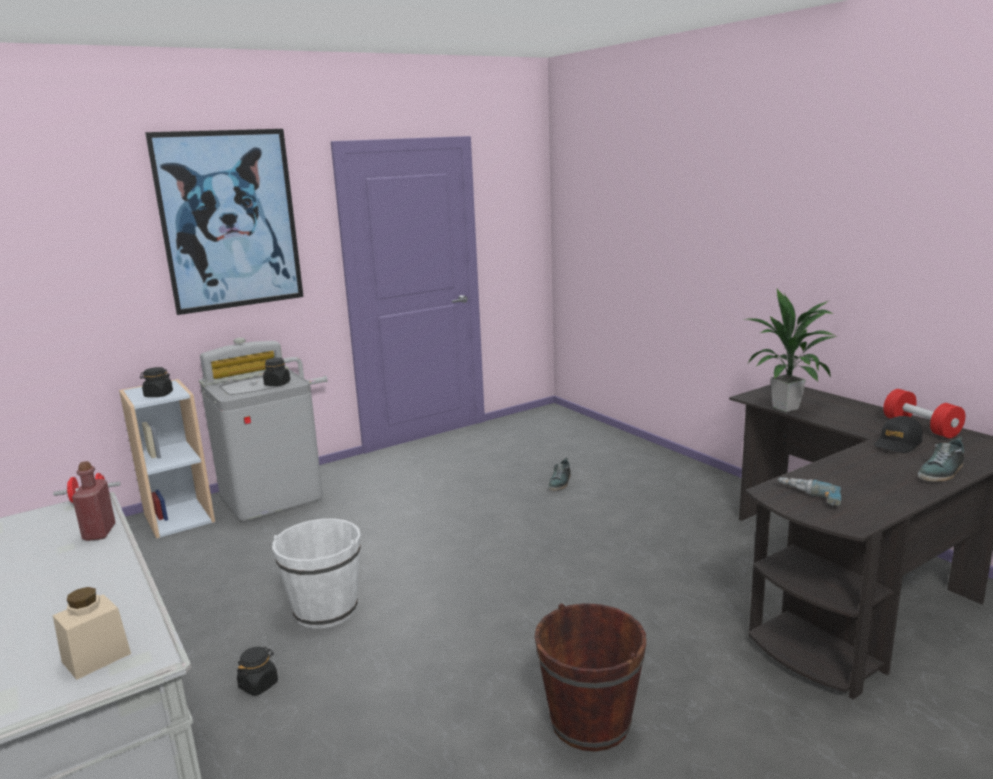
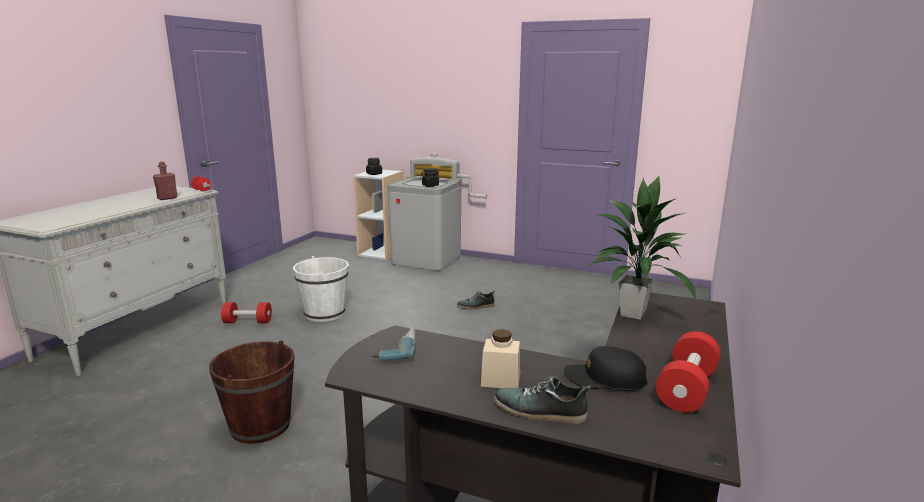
camera: 55 degrees right, 0 degrees up
beige jar [53,587,131,680] -> beige jar moved to [481,329,520,388]
picture [145,129,304,315] -> none
black jar [237,647,278,696] -> red dumbbell [221,302,272,323]
shoe [548,457,571,491] -> shoe moved to [457,291,495,310]

